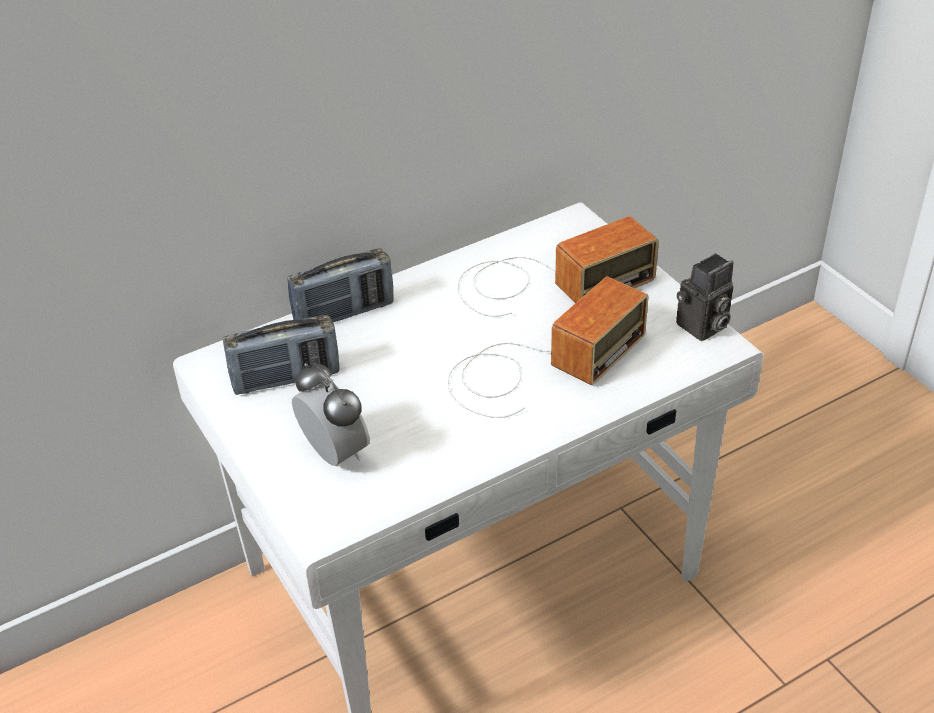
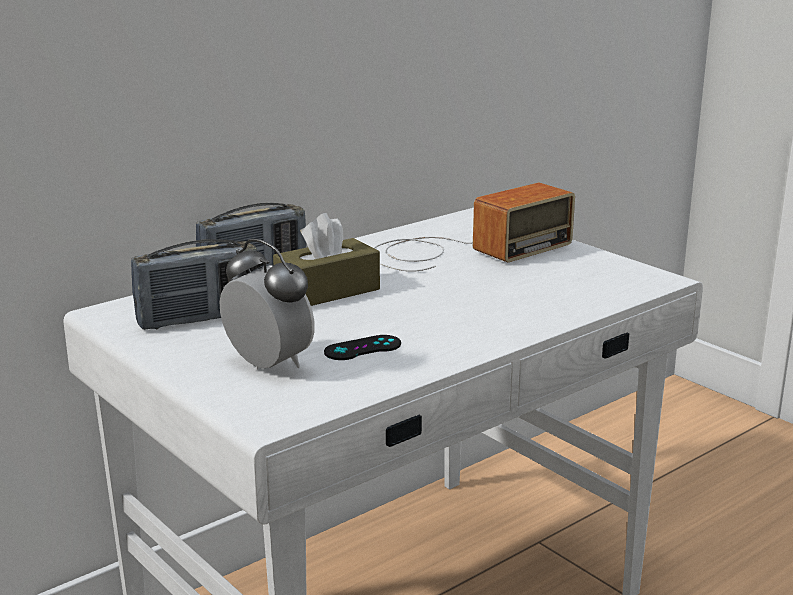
camera: 10 degrees left, 20 degrees down
radio [448,276,649,418] -> none
camera [676,253,733,341] -> none
none -> brown tissue box [273,213,380,306]
none -> black game controller [324,335,401,360]

